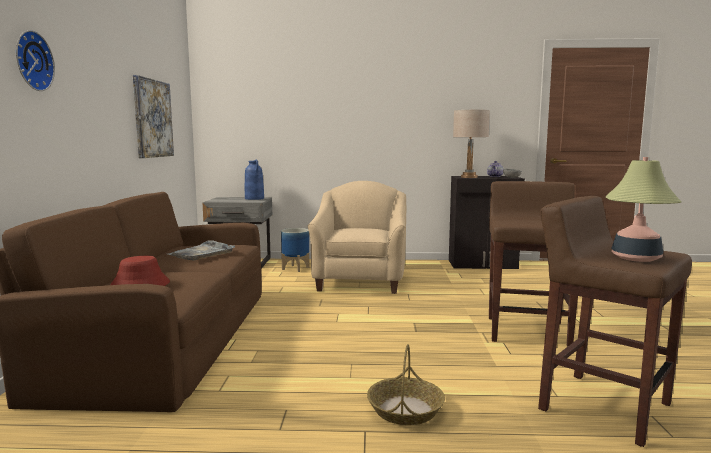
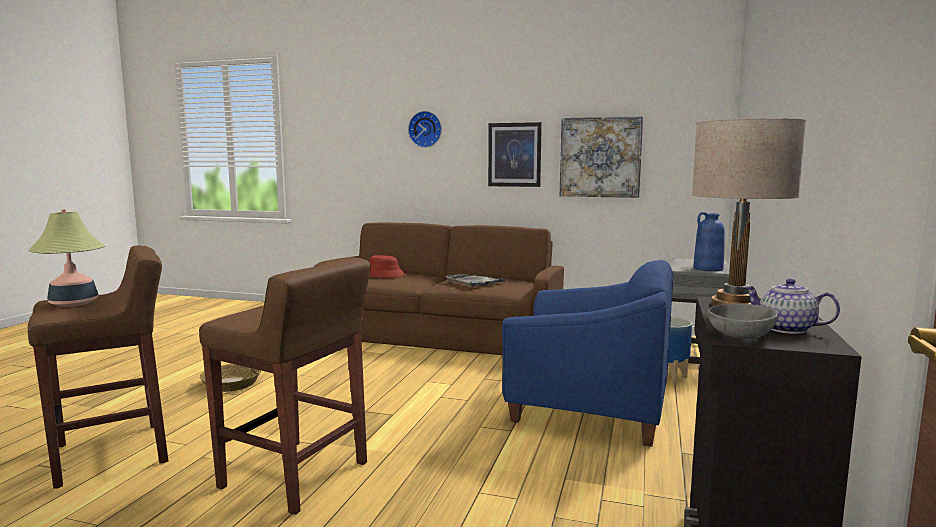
camera: 105 degrees right, 0 degrees up
beige armchair [308,181,406,294] -> blue armchair [502,260,673,447]
none -> picture [488,122,542,187]

